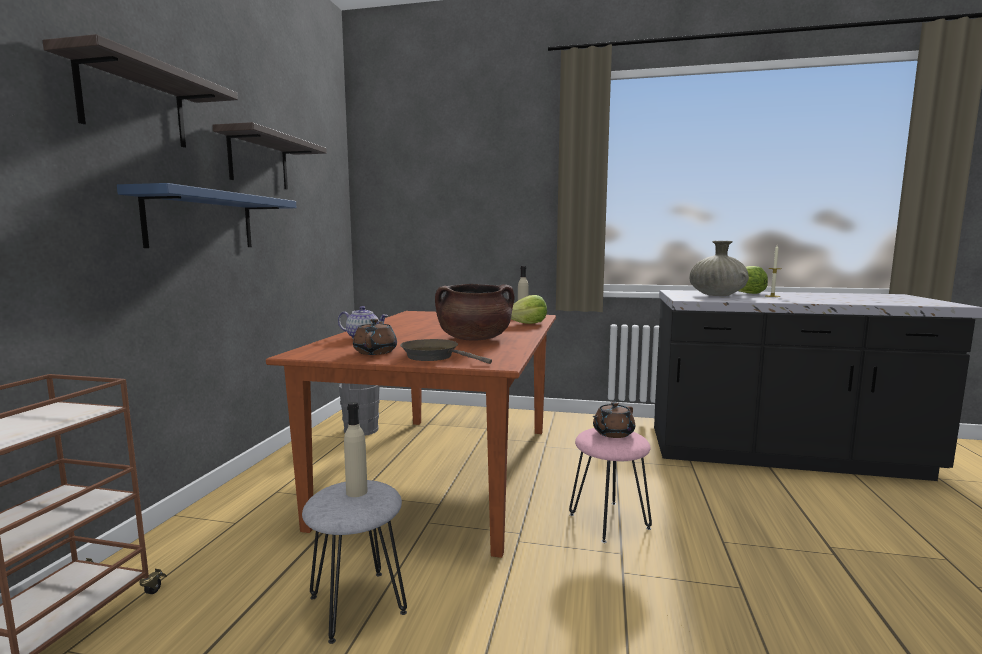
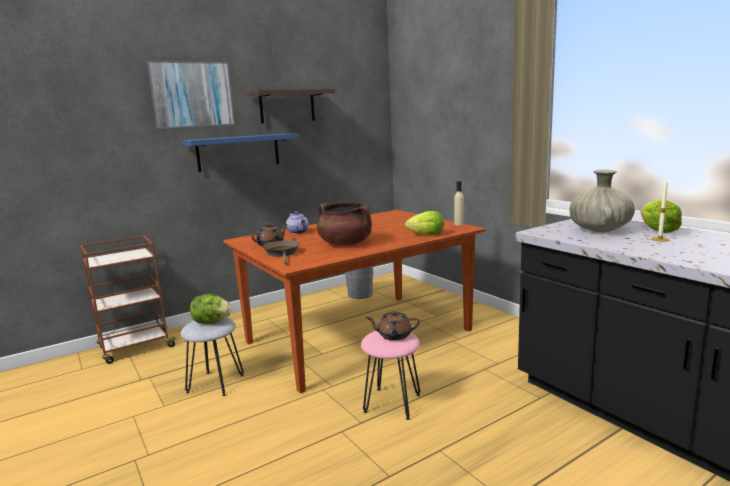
camera: 45 degrees right, 5 degrees up
shelf [42,34,238,148] -> picture [147,61,235,129]
beige bottle [344,402,368,497] -> lettuce [190,294,232,324]

